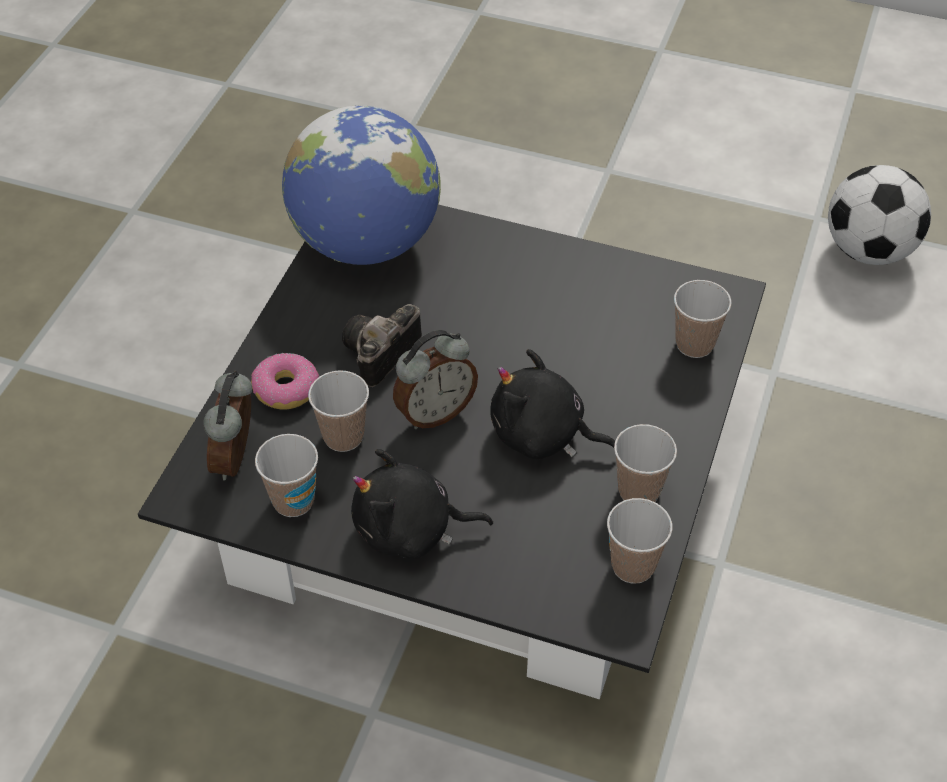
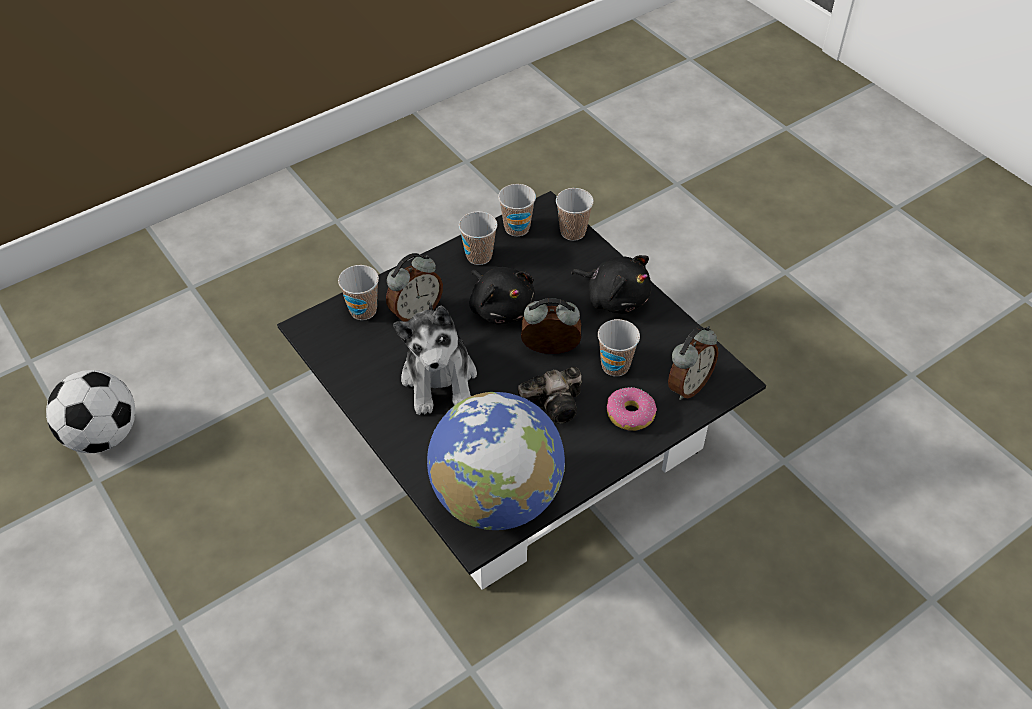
camera: 145 degrees left, 0 degrees up
cup [255,434,318,517] -> cup moved to [556,188,594,241]
none -> alarm clock [386,253,443,321]
none -> plush toy [393,302,477,415]

